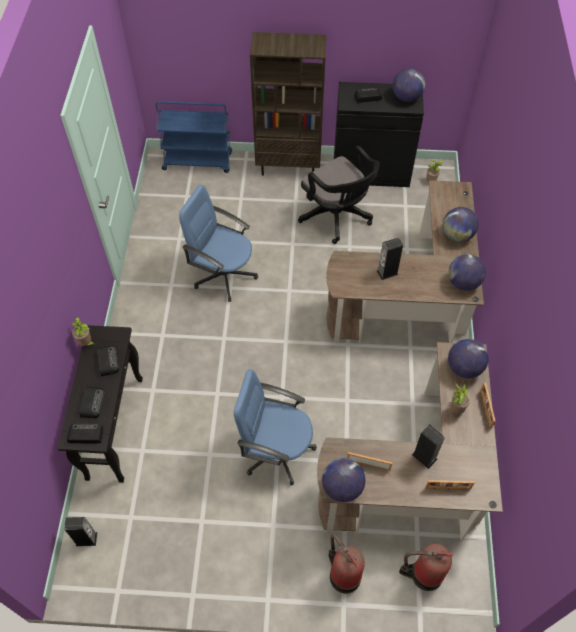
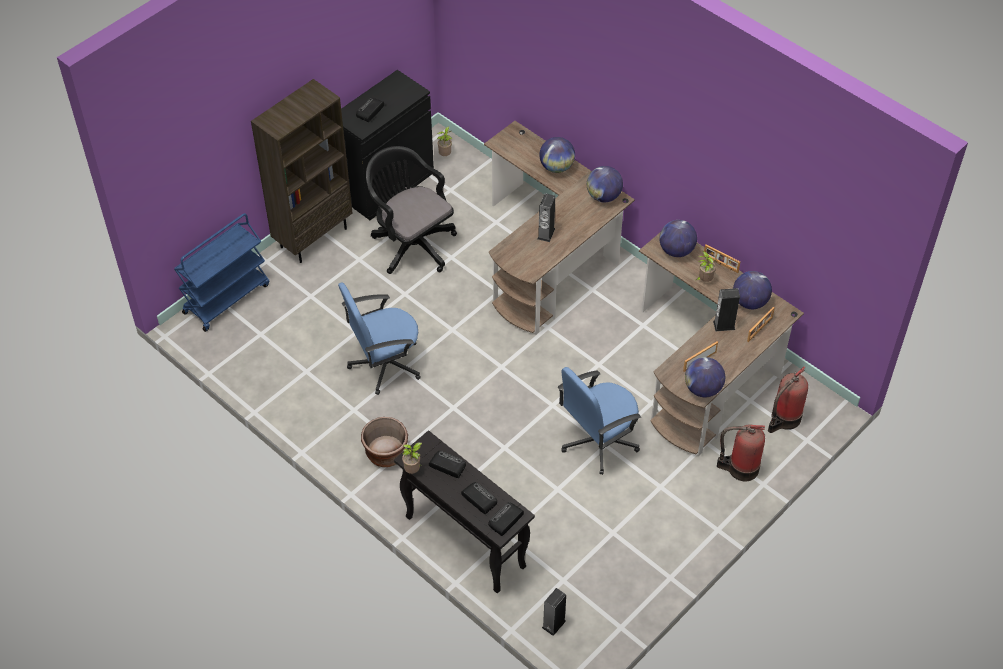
camera: 50 degrees left, 5 degrees down
black office chair [298,145,380,244] -> black office chair turned 135 degrees counterclockwise [366,146,457,274]
globe [393,68,425,102] -> globe moved to [733,271,772,309]
none -> brown planter [361,417,408,467]

